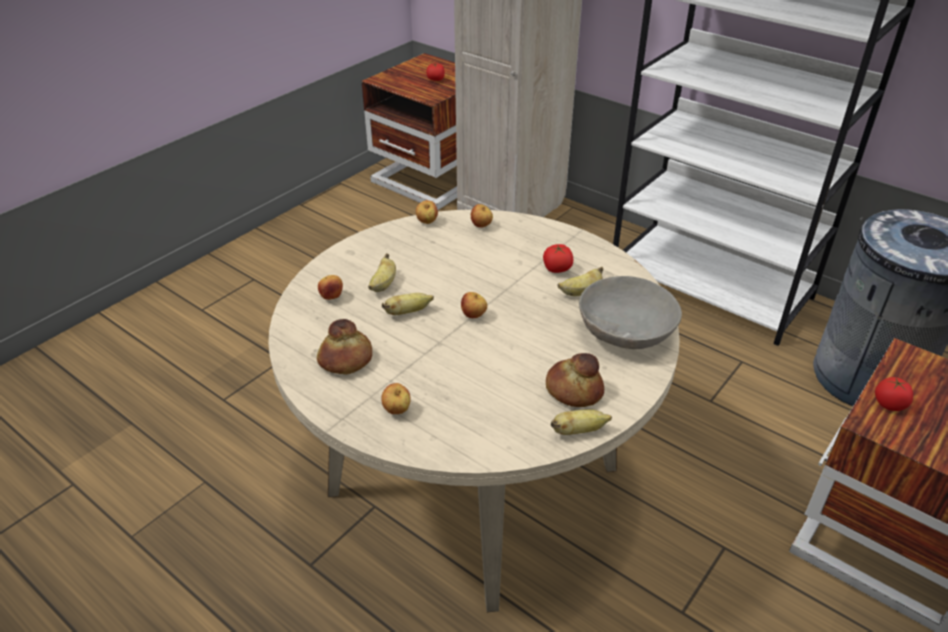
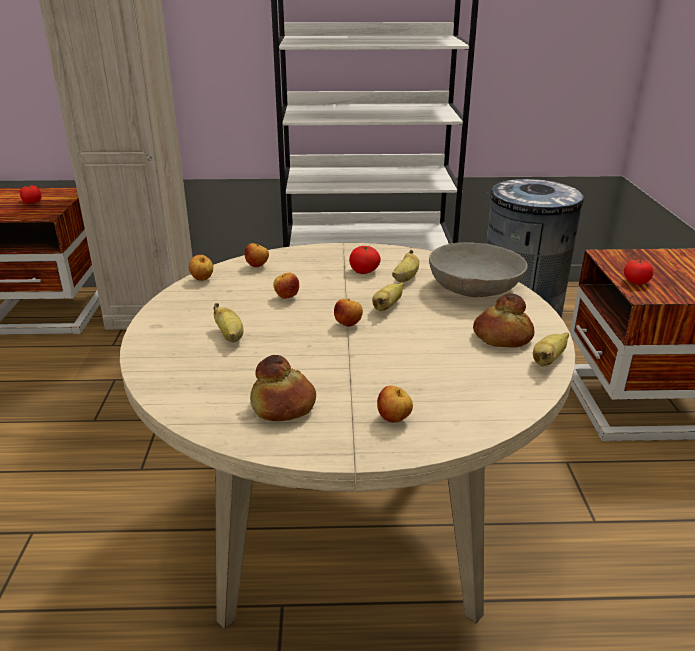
camera: 40 degrees left, 10 degrees down
apple [318,275,343,300] -> apple moved to [273,273,299,299]
banana [382,293,434,315] -> banana moved to [372,282,404,311]

